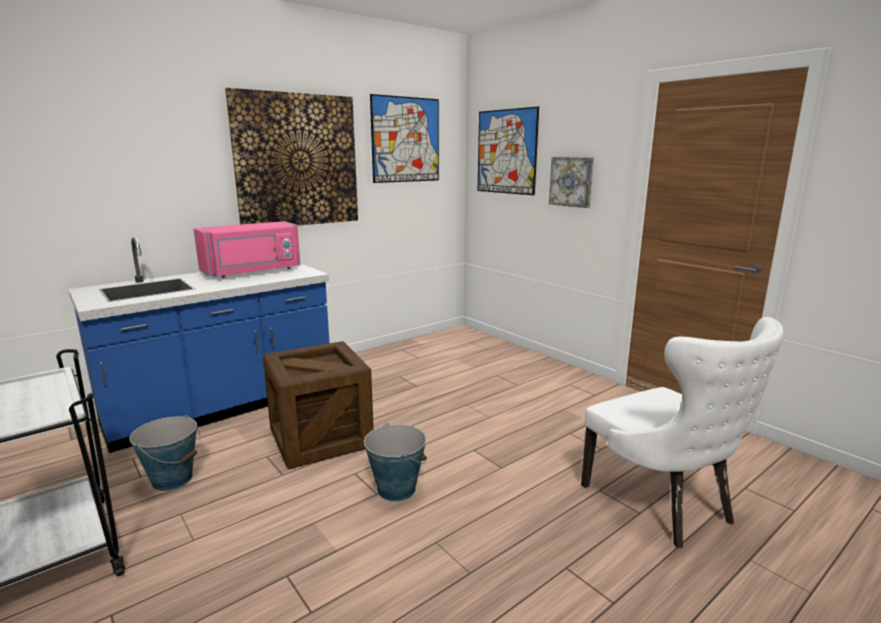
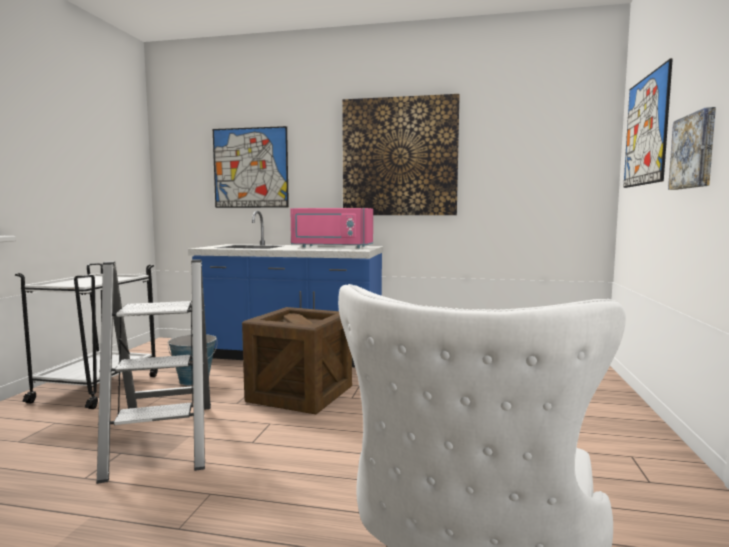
camera: 50 degrees right, 10 degrees down
bucket [364,423,427,502] -> none
picture [370,94,439,183] -> picture moved to [213,126,289,208]
none -> grey step ladder [96,259,211,484]

